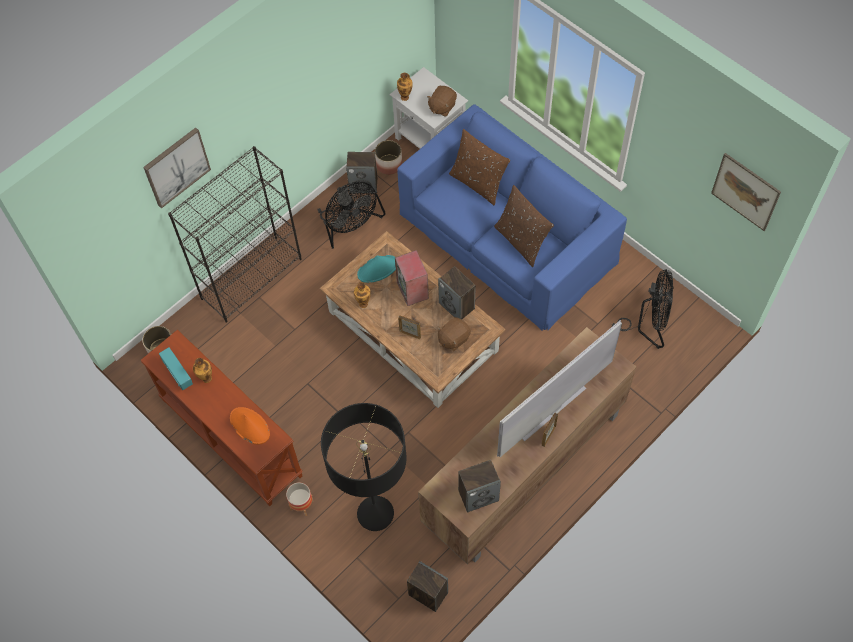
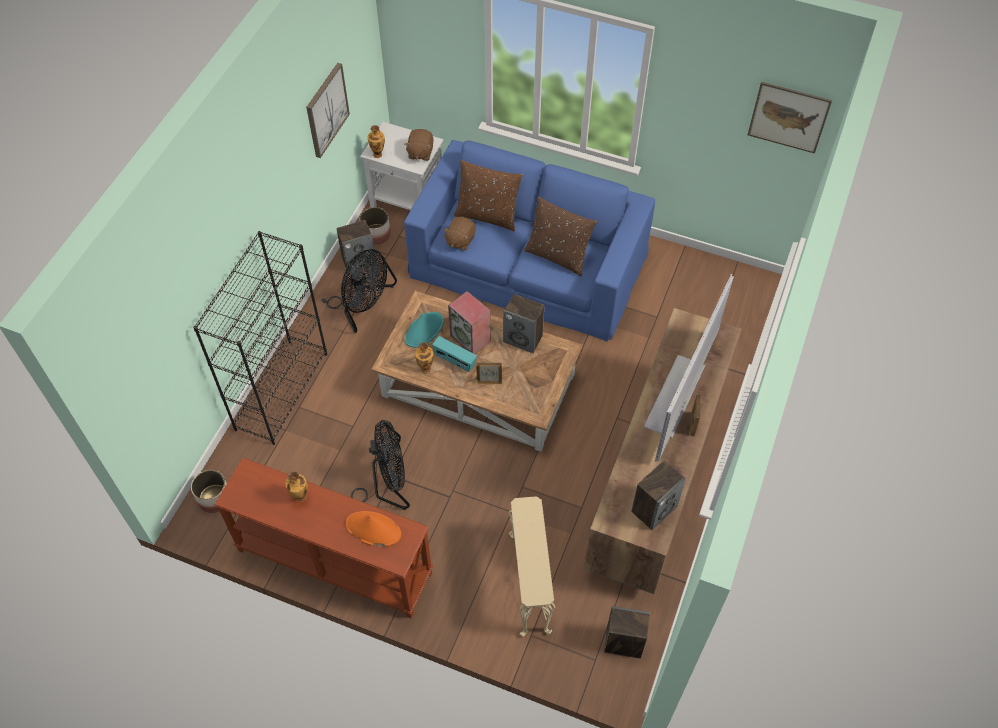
camera: 25 degrees left, 5 degrees down
picture [143,128,211,209] -> picture moved to [306,63,350,158]
radio [159,347,193,390] -> radio moved to [432,336,477,372]
planter [286,482,314,516] -> none
black floor lamp [321,403,406,531] -> beige side table [509,496,555,637]
brown plush toy [438,317,471,351] -> brown plush toy moved to [443,217,476,250]
black fan [612,269,674,349] -> black fan moved to [351,420,410,511]

